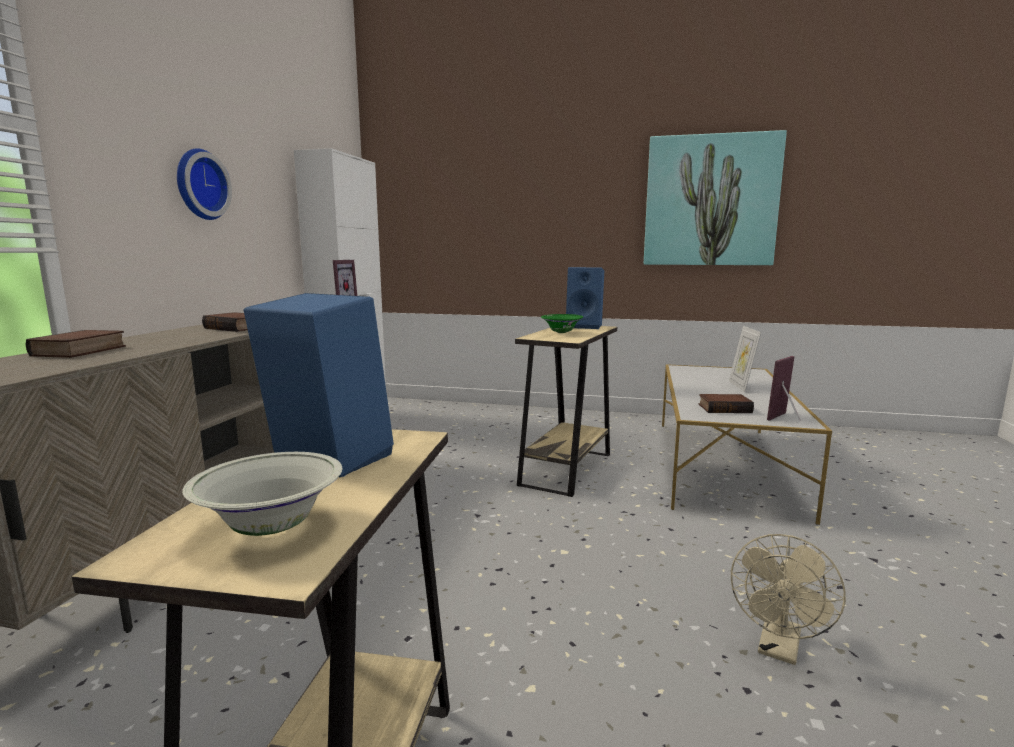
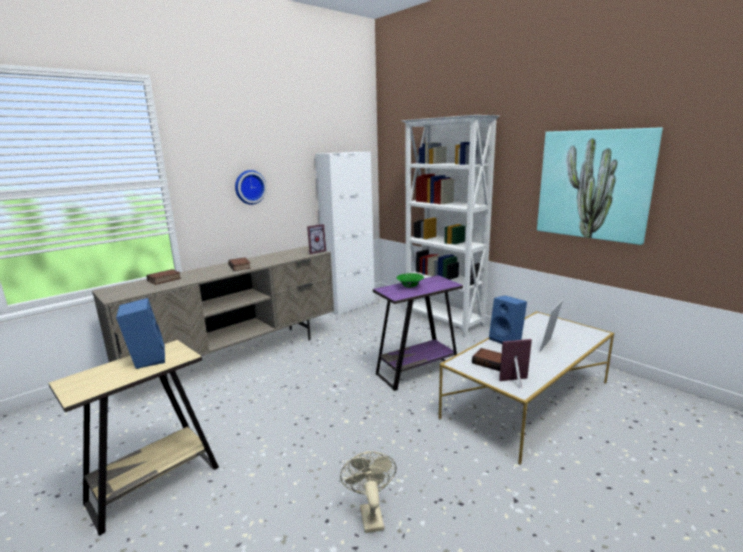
camera: 35 degrees right, 5 degrees up
white bowl [182,452,342,536] -> none
beige side table [515,326,617,497] -> purple side table [373,275,463,391]
blue speaker [566,267,604,329] -> blue speaker moved to [489,295,527,344]
beige fan [731,534,846,665] -> beige fan turned 105 degrees clockwise [340,451,397,533]
none -> white bookcase [402,115,499,336]

